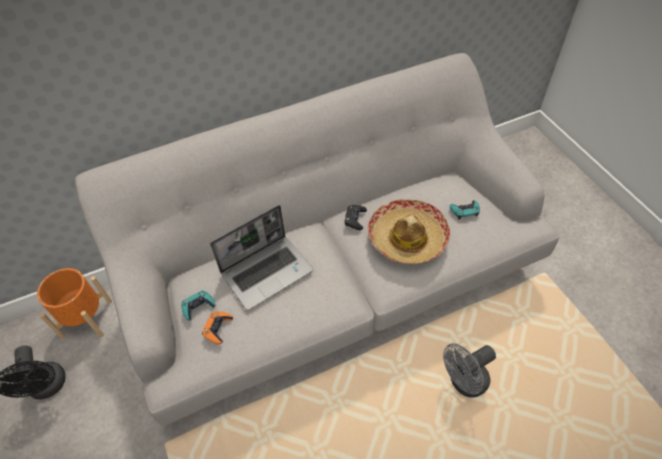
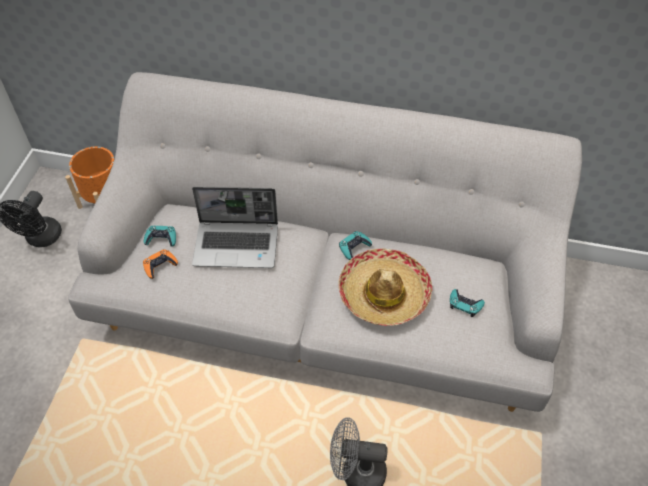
camera: 35 degrees right, 0 degrees up
black game controller [344,205,367,230] -> turquoise game controller [339,231,372,260]

